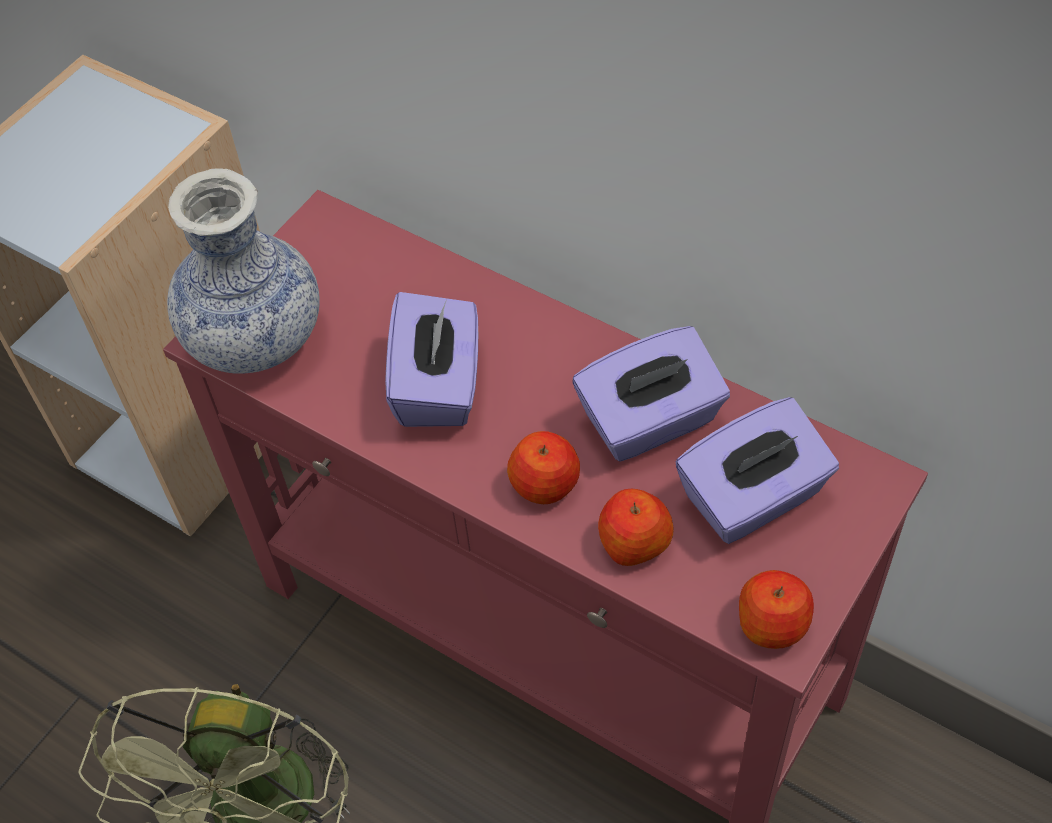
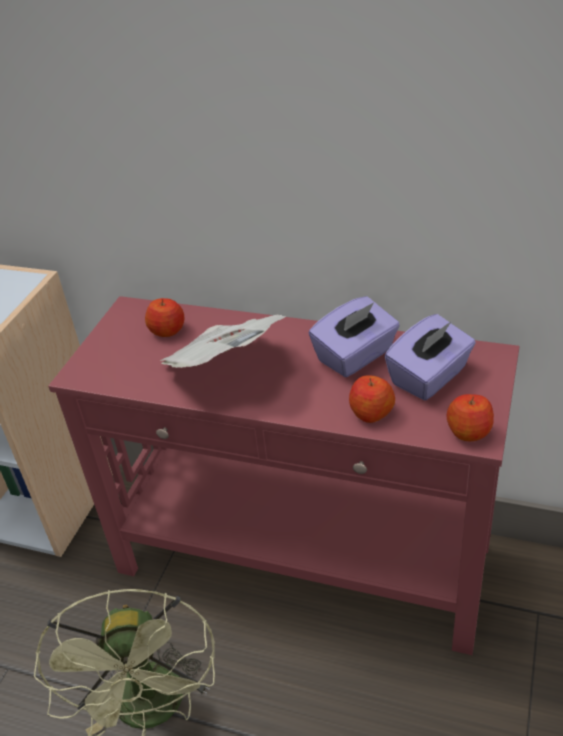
camera: 15 degrees left, 15 degrees down
vase [167,168,320,374] -> none
purple tissue box [385,292,478,427] -> newspaper [160,314,286,368]
apple [507,431,580,504] -> apple moved to [145,298,184,337]

